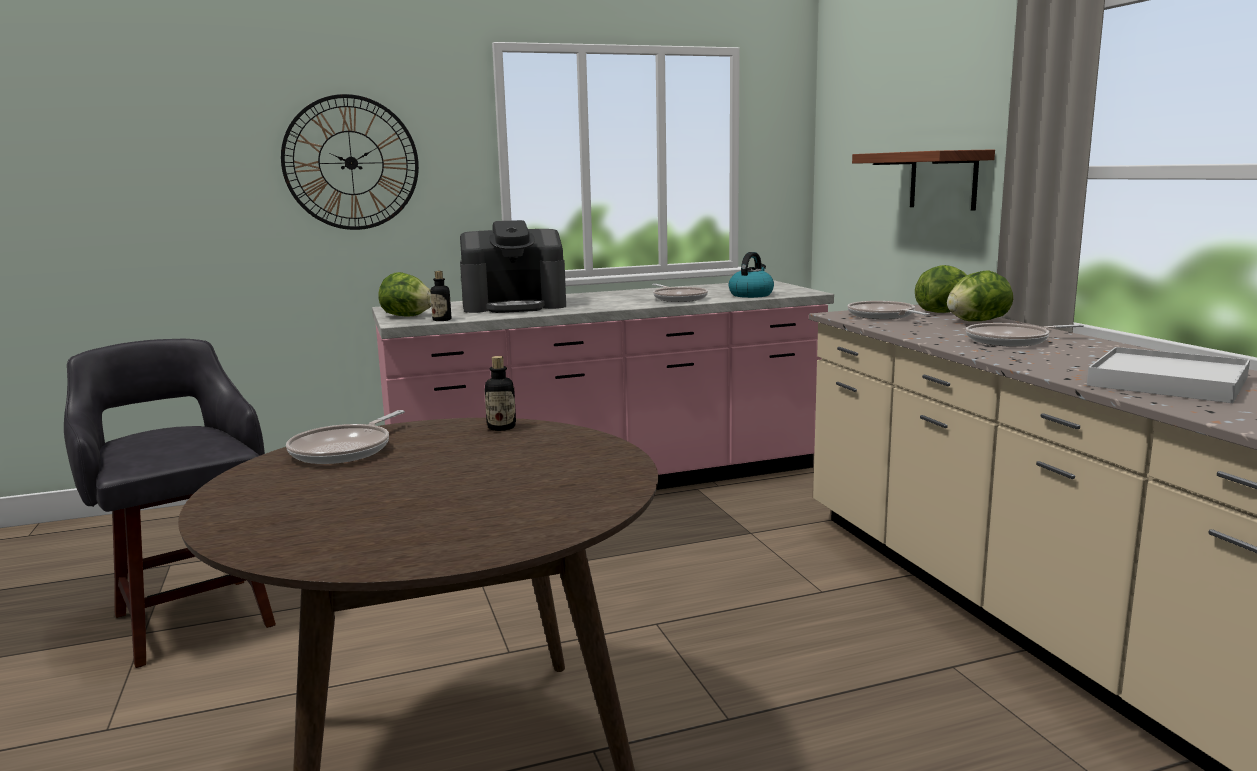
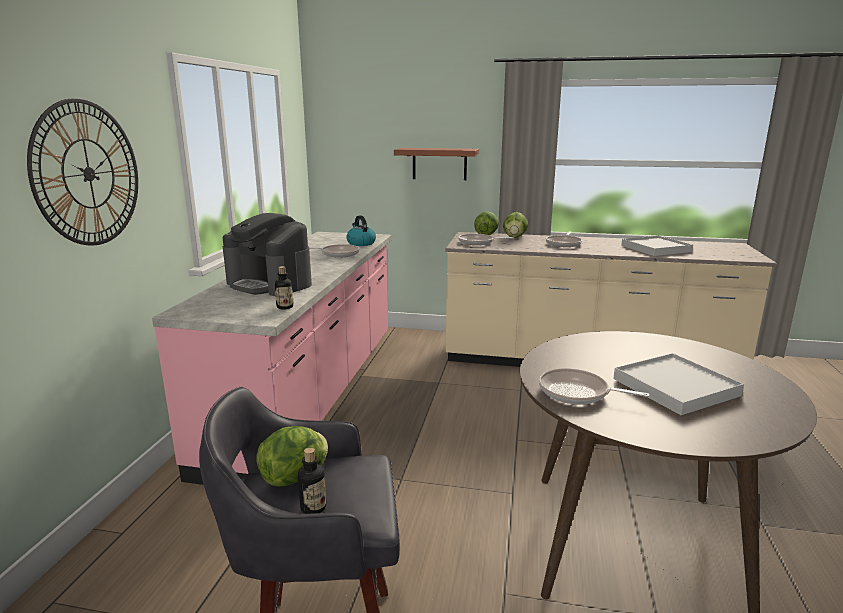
camera: 60 degrees left, 5 degrees up
frying pan [286,410,405,464] -> frying pan turned 150 degrees clockwise [539,368,650,405]
lettuce [378,272,431,316] -> lettuce moved to [256,426,328,487]
coffee machine [460,220,566,313] -> coffee machine turned 105 degrees clockwise [223,213,312,296]
bottle [484,356,516,431] -> bottle moved to [298,448,326,514]
none -> white tray [613,353,744,415]

